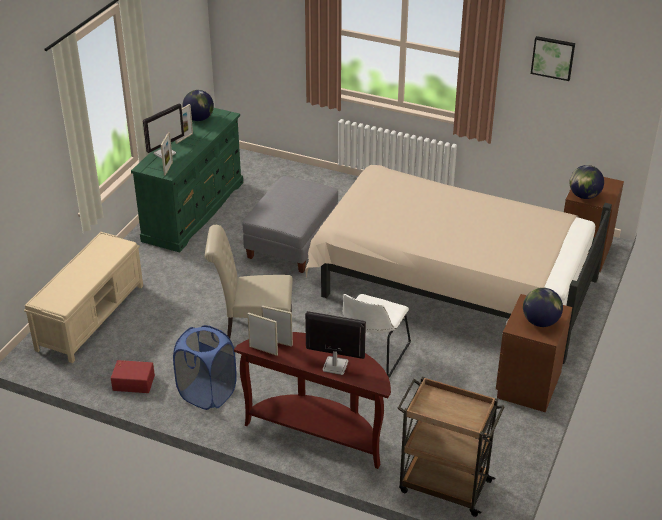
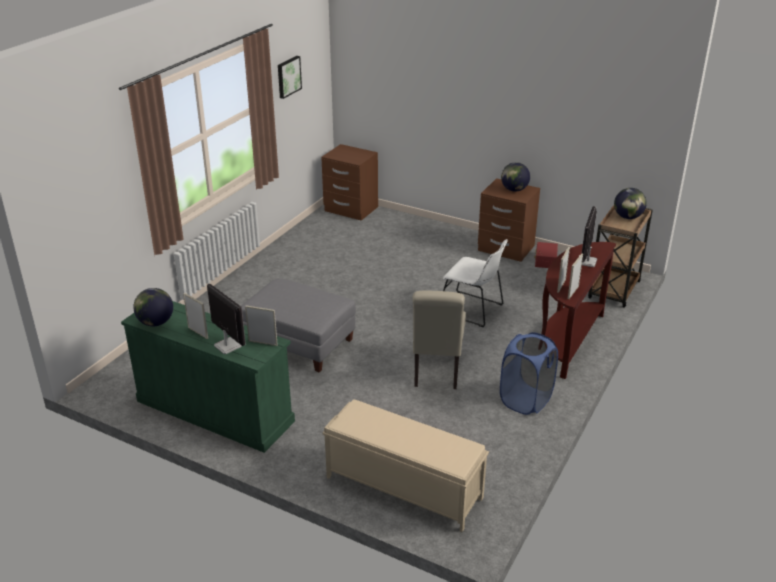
camera: 85 degrees left, 5 degrees down
red storage box [111,360,155,393] -> red storage box moved to [534,242,558,268]
beige bed [305,165,612,364] -> none
globe [569,165,604,199] -> globe moved to [614,188,647,219]

